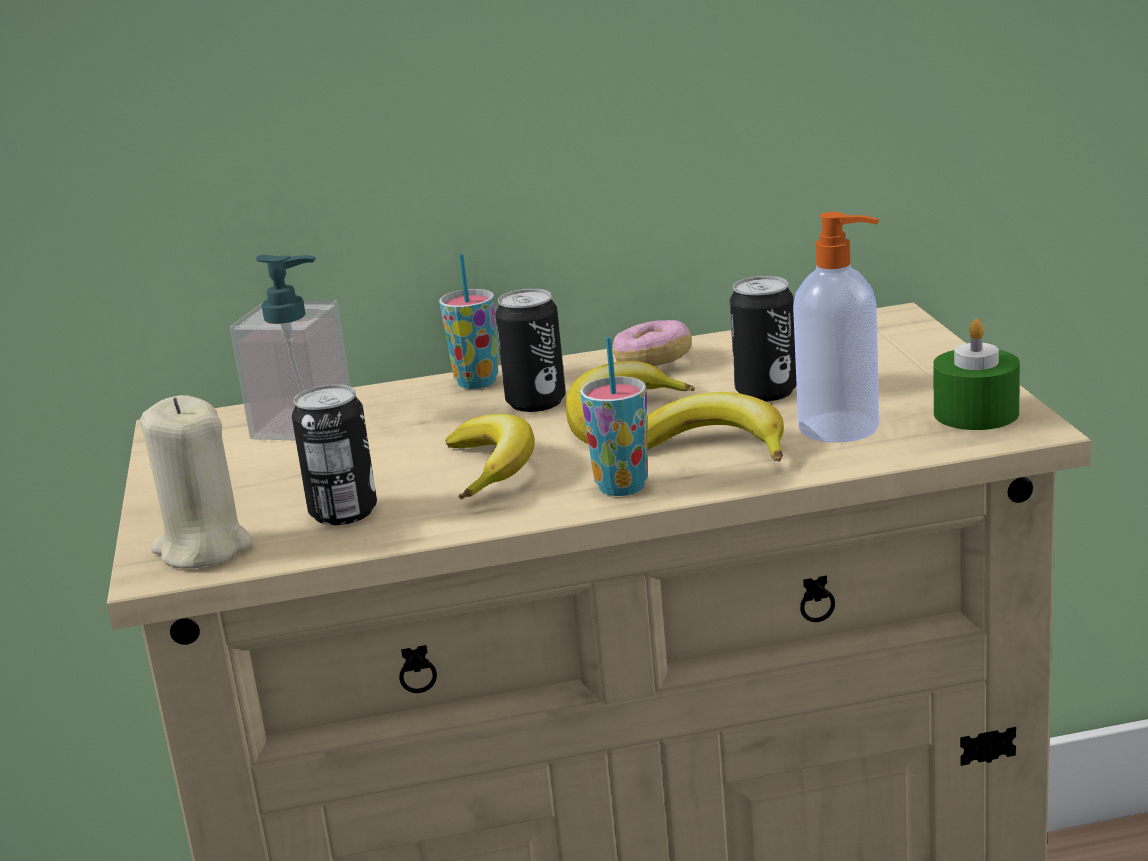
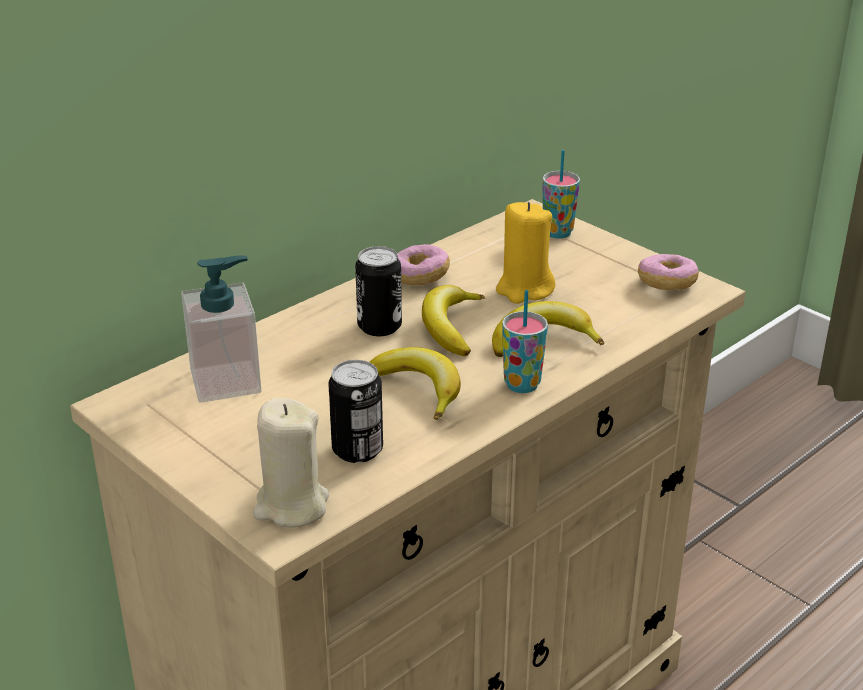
camera: 35 degrees left, 10 degrees up
cup [439,254,498,389] -> cup moved to [542,150,580,239]
can [730,276,797,401] -> yellow candle [496,202,555,304]
soap dispenser [793,212,879,443] -> none
green candle [933,319,1020,430] -> donut [638,254,699,290]

